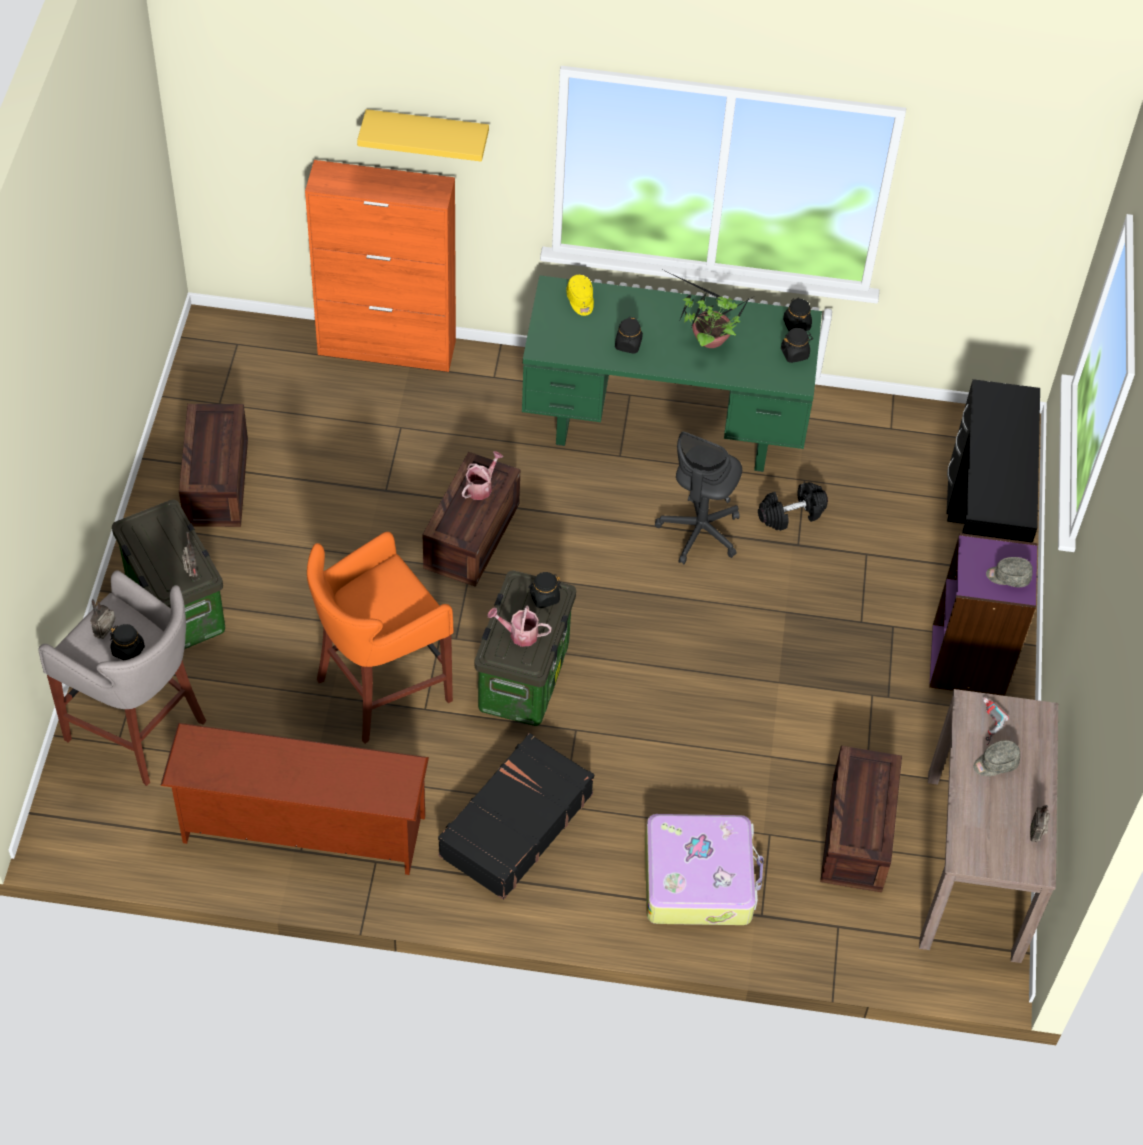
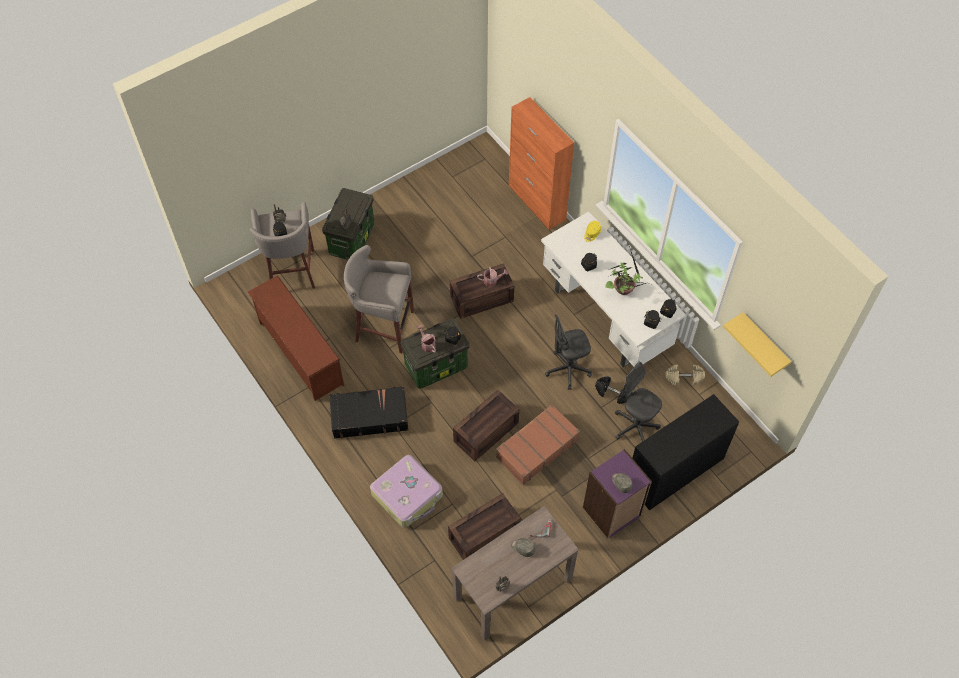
camera: 50 degrees right, 5 degrees up
crate [179,404,248,527] -> crate moved to [453,390,519,461]
orange stool [307,532,454,744] -> grey stool [344,245,414,353]
yellow shelf [357,109,489,162] -> yellow shelf moved to [723,312,791,377]
green desk [522,275,822,472] -> white desk [541,212,686,367]
none -> brown suitcase [496,404,580,485]
none -> grey office chair [615,362,662,442]
none -> beige dumbbell [666,365,705,386]

